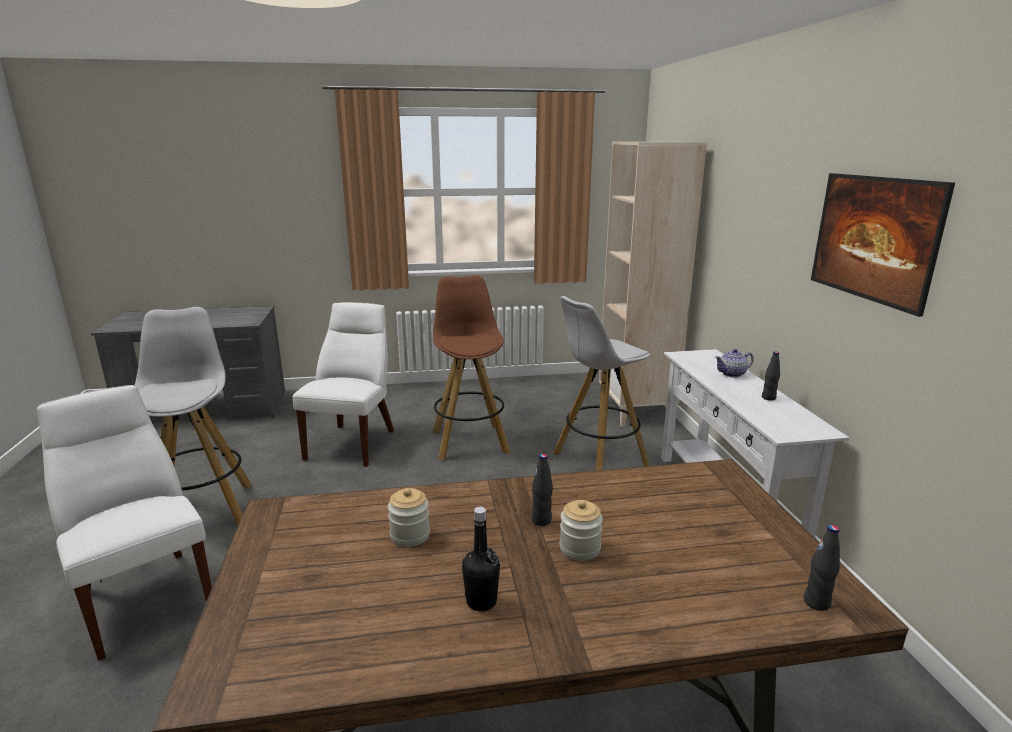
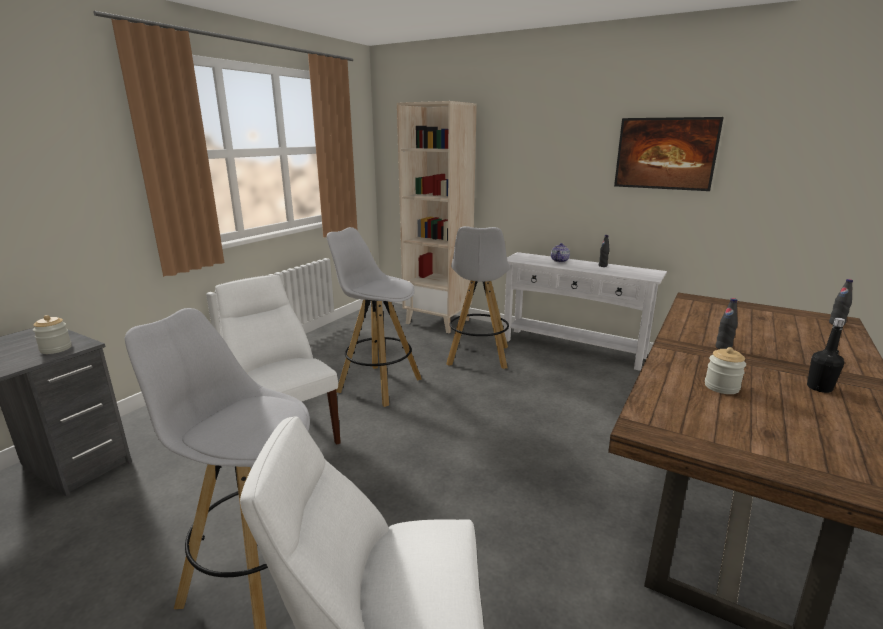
camera: 50 degrees left, 0 degrees up
brown stool [433,275,510,460] -> white stool [327,227,422,407]
jar [560,500,603,561] -> jar moved to [33,315,72,354]

